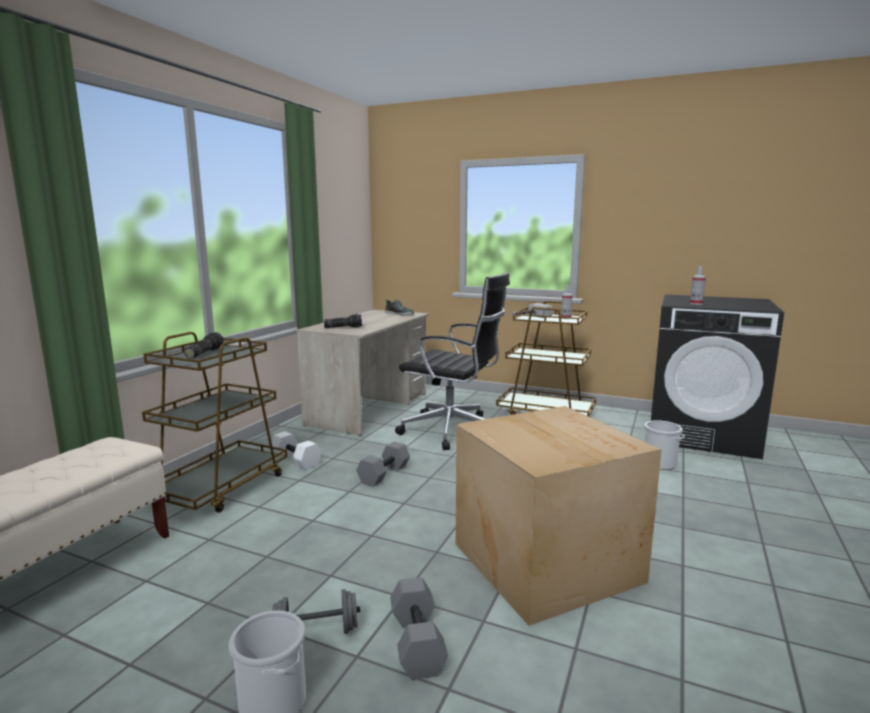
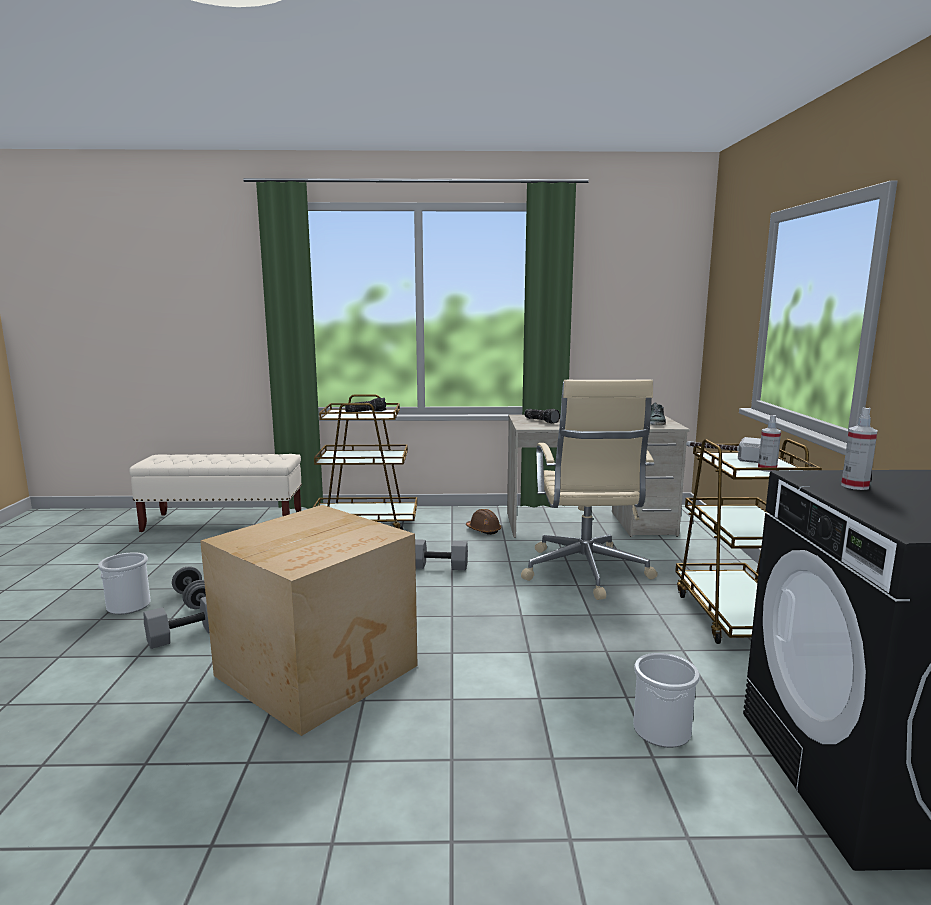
camera: 65 degrees right, 0 degrees up
white dumbbell [272,431,322,470] -> none
black office chair [395,272,510,450] -> beige office chair [521,379,658,600]
none -> brown hard hat [466,509,501,535]

